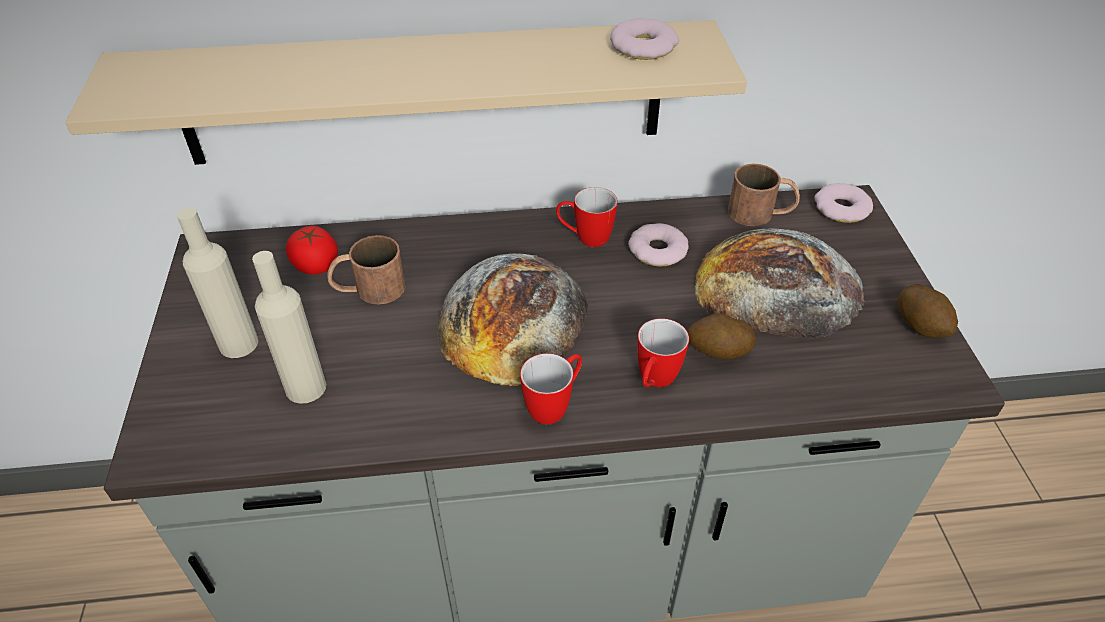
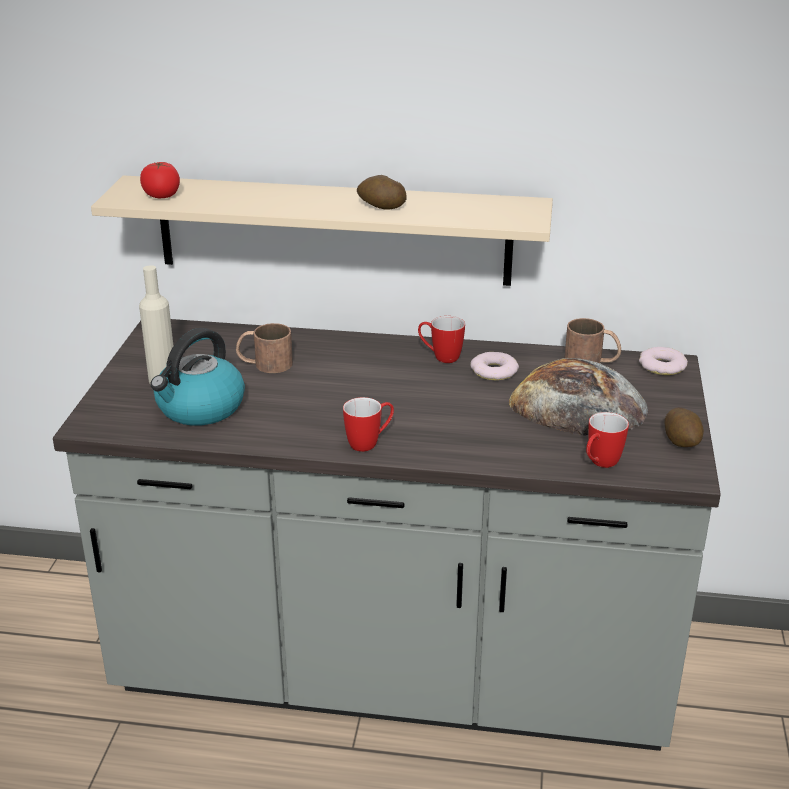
camera: 15 degrees right, 15 degrees down
beige bottle [252,251,326,404] -> kettle [150,328,245,426]
tomato [286,225,338,275] -> tomato moved to [140,162,180,198]
bread [437,253,589,386] -> none
donut [610,18,679,60] -> none
mug [637,318,689,387] -> mug moved to [586,412,629,468]
potato [687,313,756,359] -> potato moved to [357,175,407,210]

